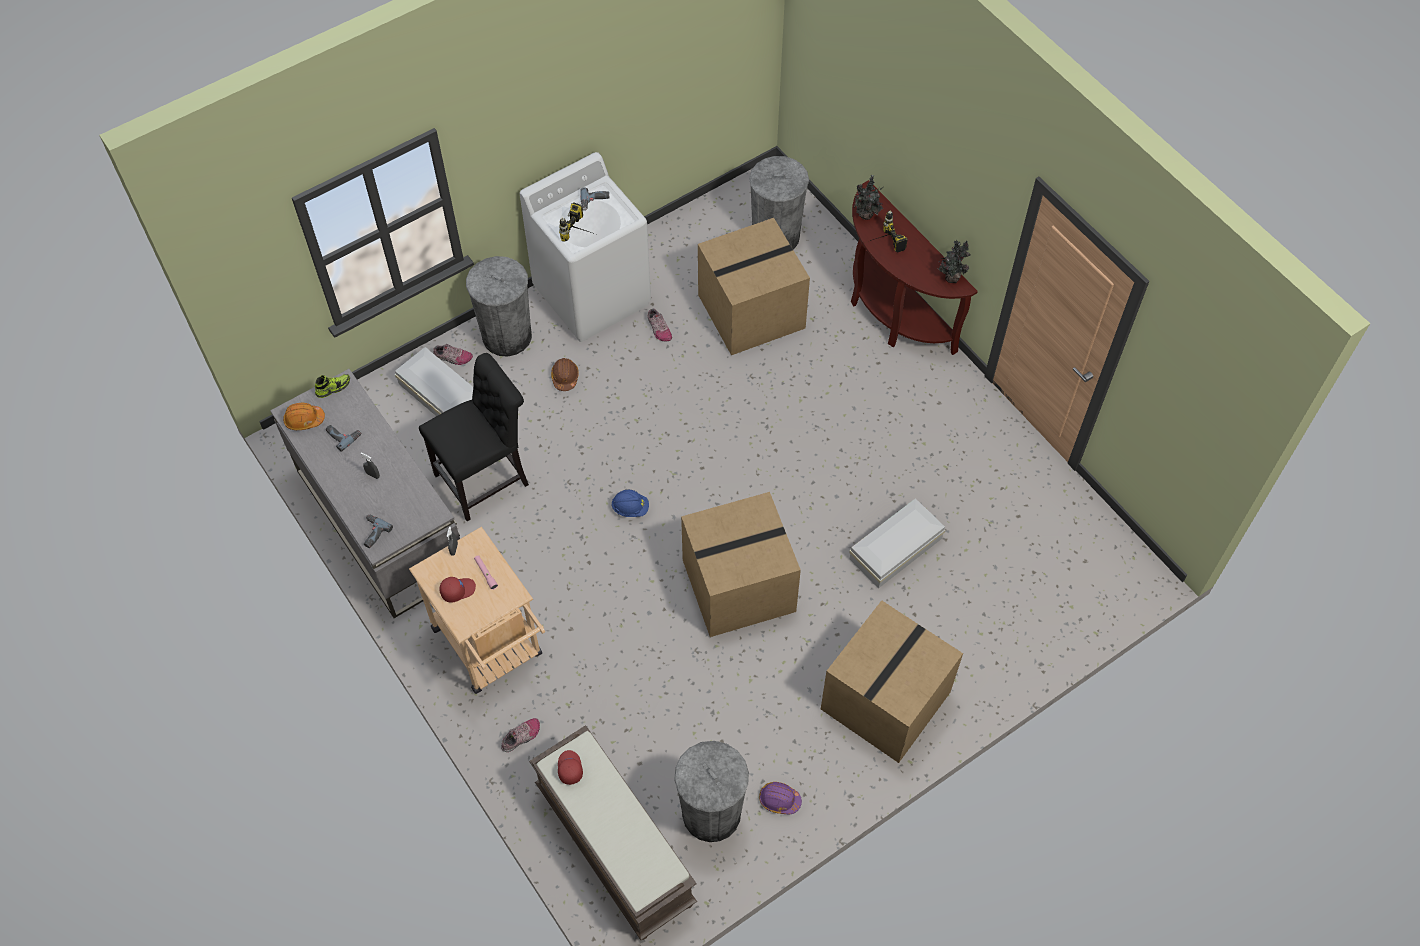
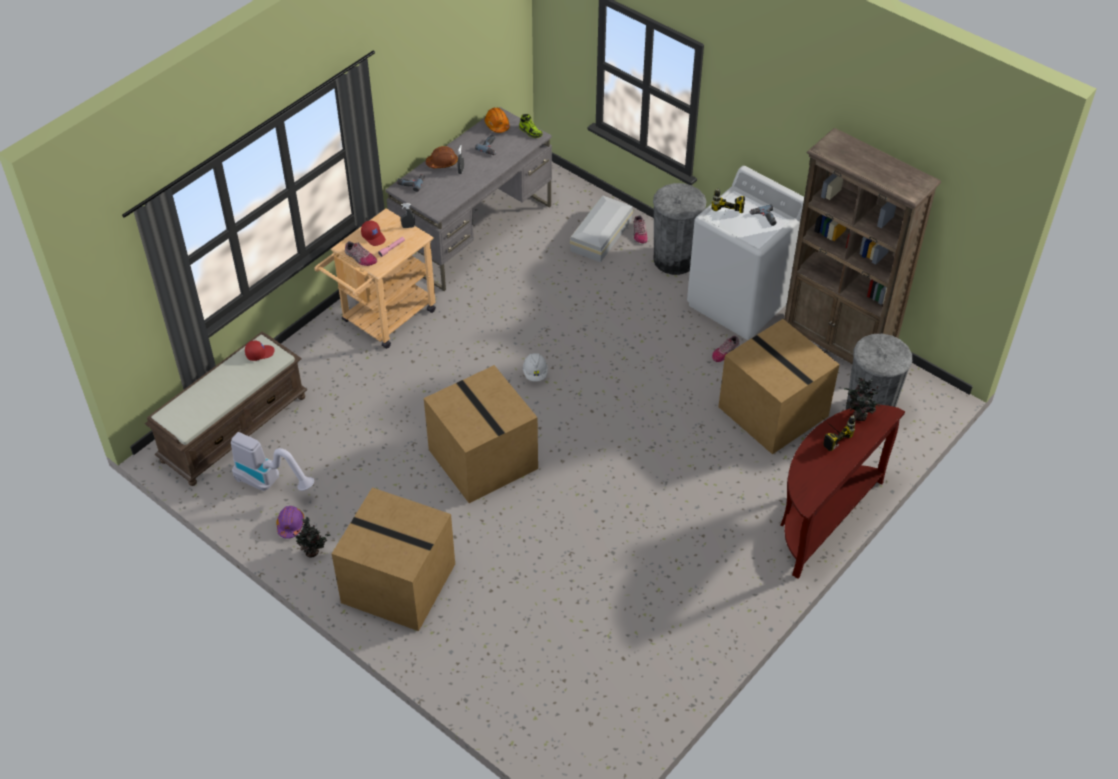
camera: 75 degrees right, 10 degrees down
black chair [419,353,529,521] -> none
shoe [501,718,540,752] -> shoe moved to [345,241,377,266]
brown hard hat [551,358,579,391] -> brown hard hat moved to [426,146,458,168]
blue hard hat [611,490,649,517] -> white hard hat [523,353,548,381]
grey trash can [674,741,749,842] -> vacuum cleaner [231,432,314,491]
white storage box [849,498,945,588] -> none
potted plant [937,240,971,283] -> potted plant moved to [291,517,331,558]
none -> brown bookcase [784,128,941,364]

